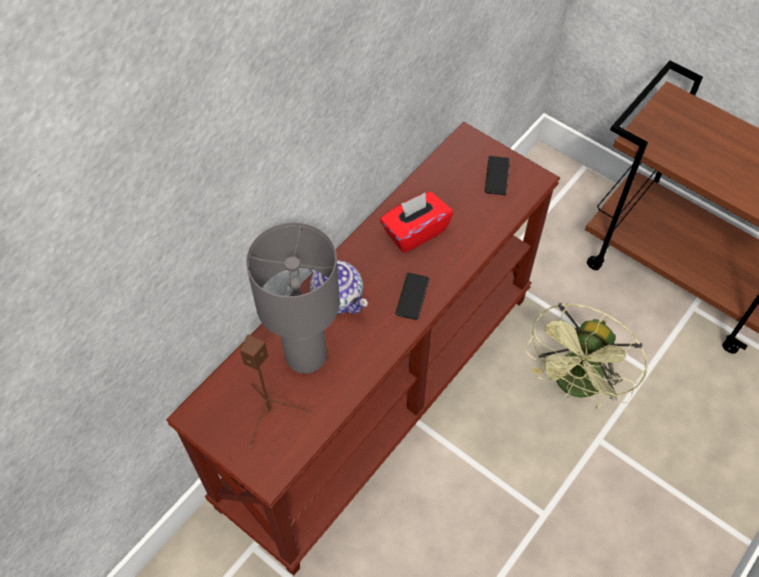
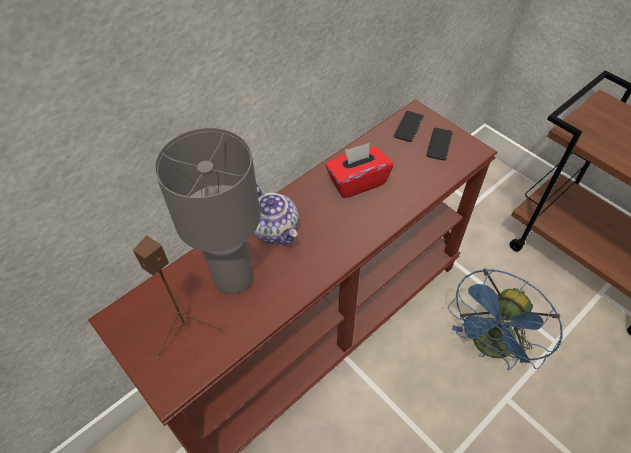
camera: 10 degrees right, 5 degrees down
phone [395,273,429,320] -> phone moved to [394,111,424,142]
green fan [525,303,648,409] -> blue fan [448,268,563,370]

